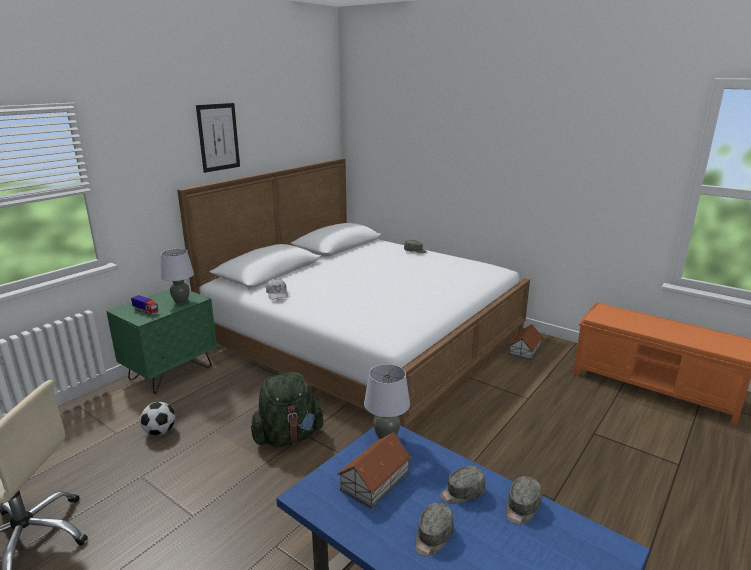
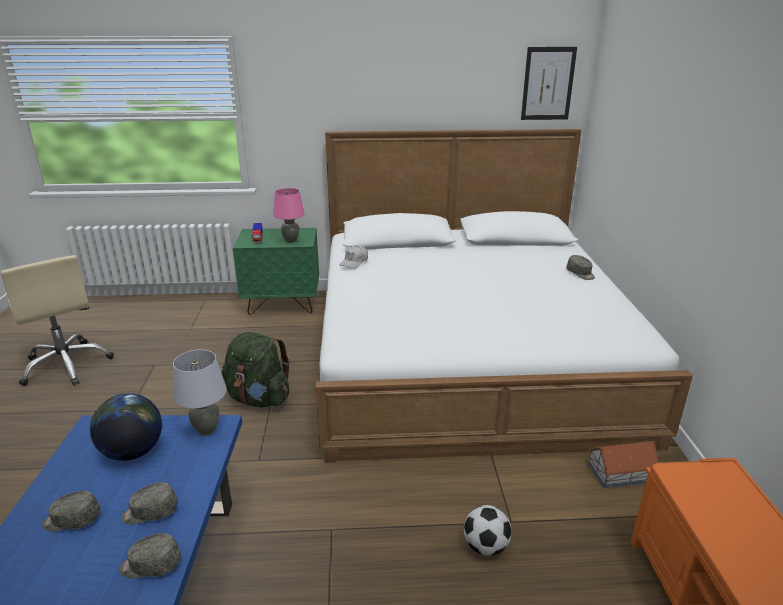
camera: 50 degrees right, 5 degrees up
football [140,402,175,436] -> football moved to [464,505,511,556]
grey table lamp [161,249,194,304] -> pink table lamp [273,188,305,243]
picture [196,103,240,173] -> picture moved to [521,47,577,120]
toy house [337,432,411,509] -> globe [90,393,162,461]
grey cap [440,466,485,504] -> grey cap turned 45 degrees counterclockwise [121,482,178,525]

